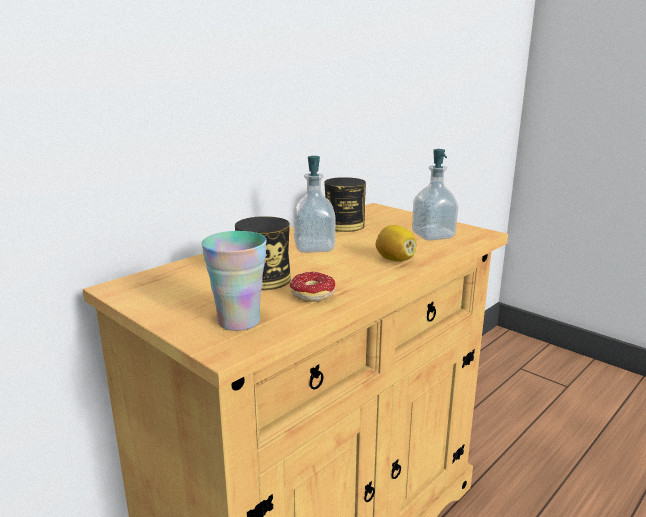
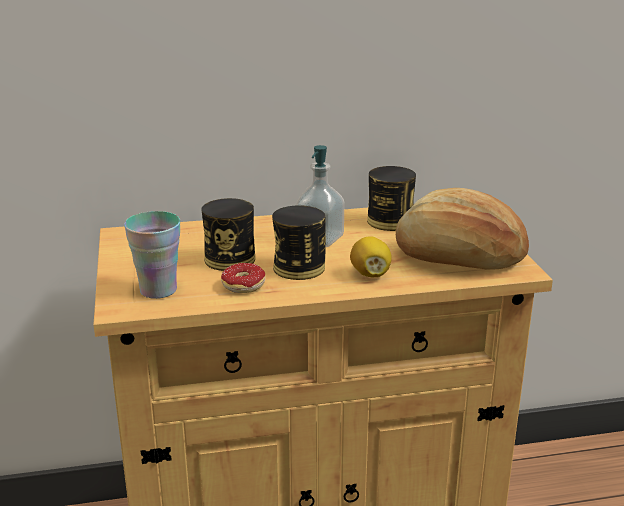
camera: 35 degrees right, 5 degrees up
soap dispenser [412,149,458,241] -> bread [396,188,529,270]
none -> can [272,205,326,280]

